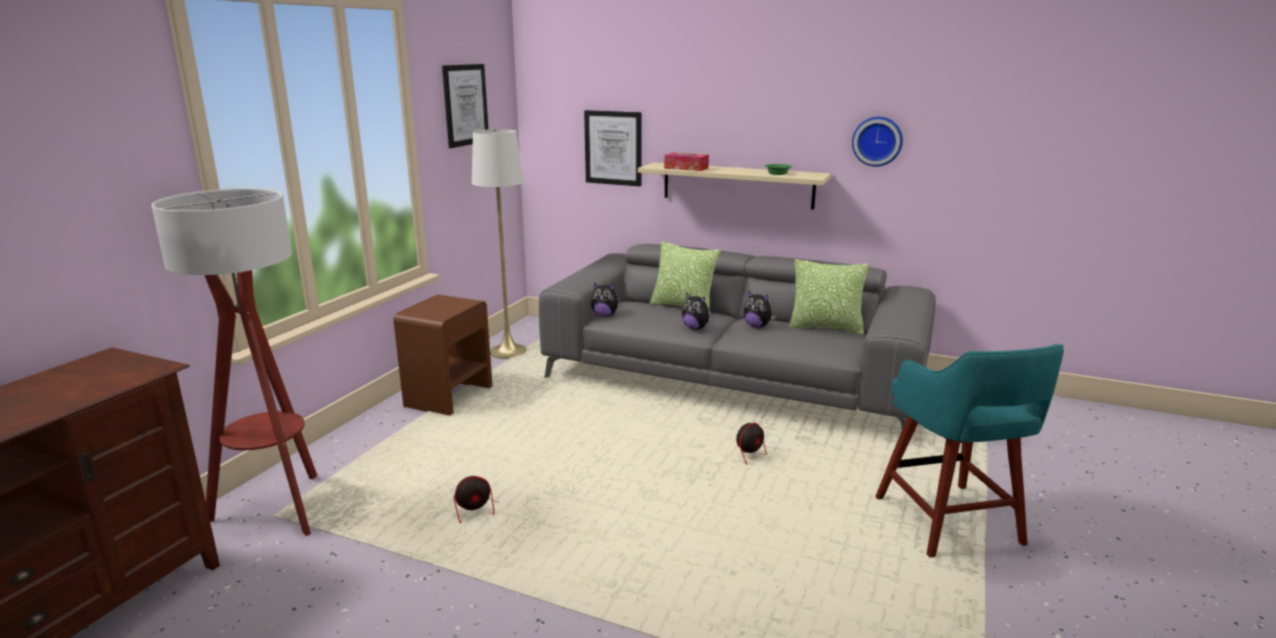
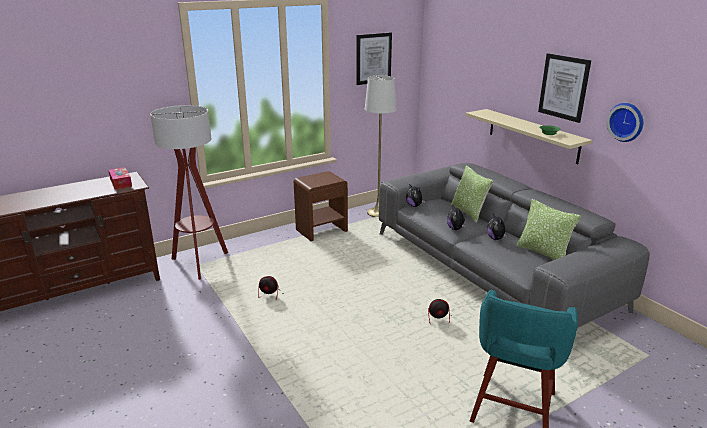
camera: 35 degrees right, 5 degrees up
picture [584,110,642,186] -> picture moved to [538,53,591,123]
tissue box [664,152,709,171] -> tissue box moved to [108,167,132,189]

